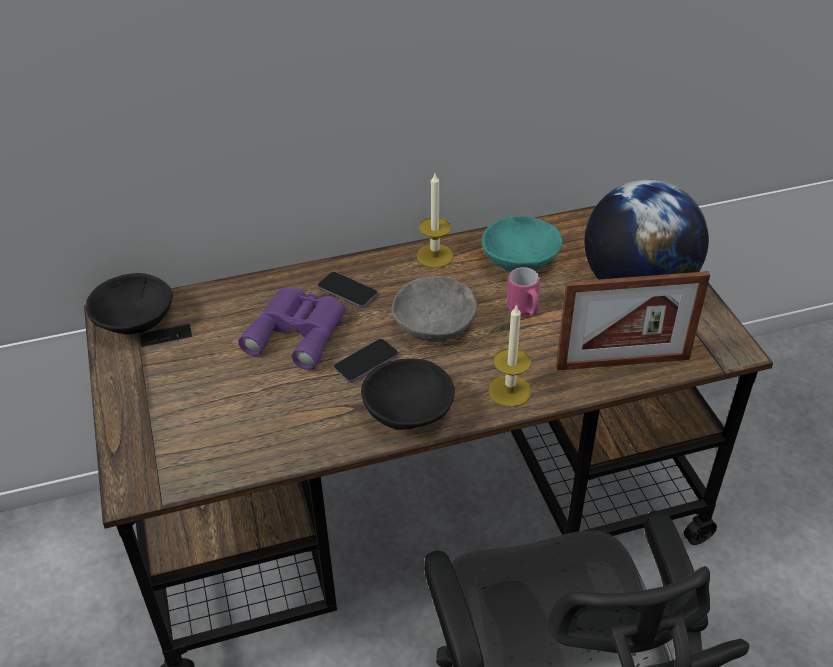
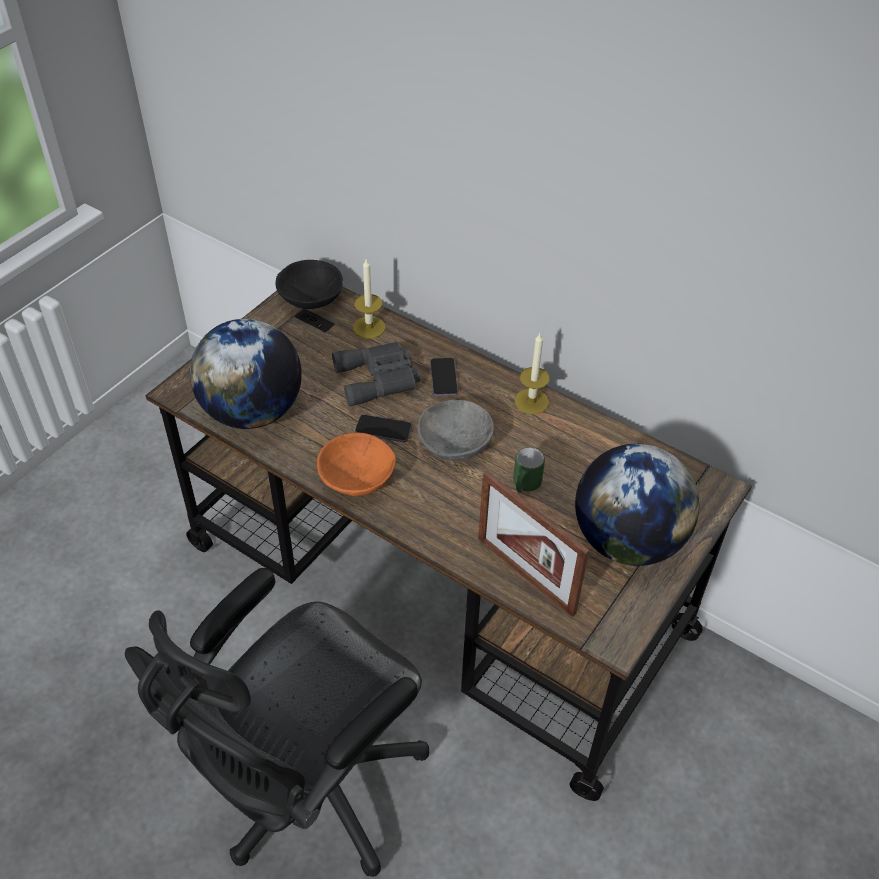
camera: 50 degrees right, 5 degrees up
purple binoculars [238,288,345,370] -> grey binoculars [332,342,420,407]
black bowl [361,359,455,430] -> orange bowl [317,433,396,496]
turquoise bowl [482,216,562,271] -> none
candle [488,304,532,407] -> candle moved to [353,258,386,339]
pink mug [507,267,540,315] -> green mug [513,447,545,493]
none -> globe [190,319,302,429]

